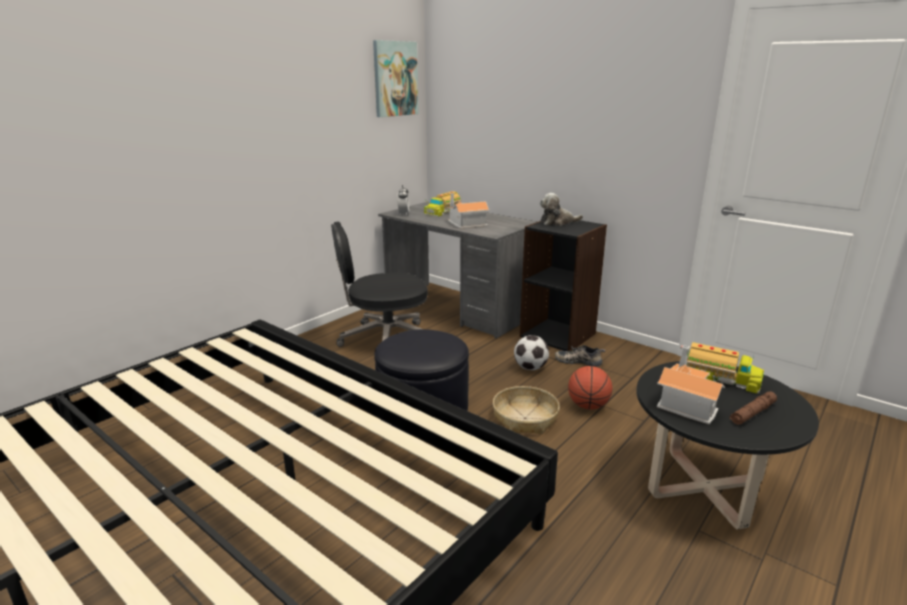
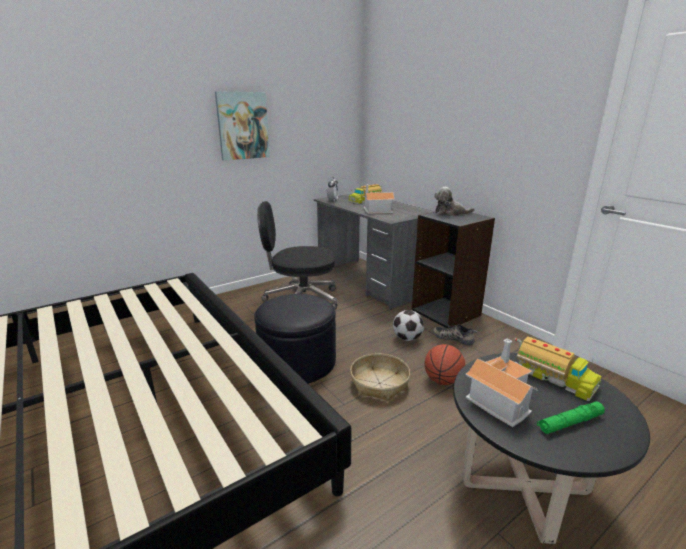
camera: 15 degrees right, 0 degrees up
picture [373,40,419,117] -> picture moved to [215,91,270,161]
brown flashlight [729,391,777,425] -> green flashlight [537,402,605,434]

